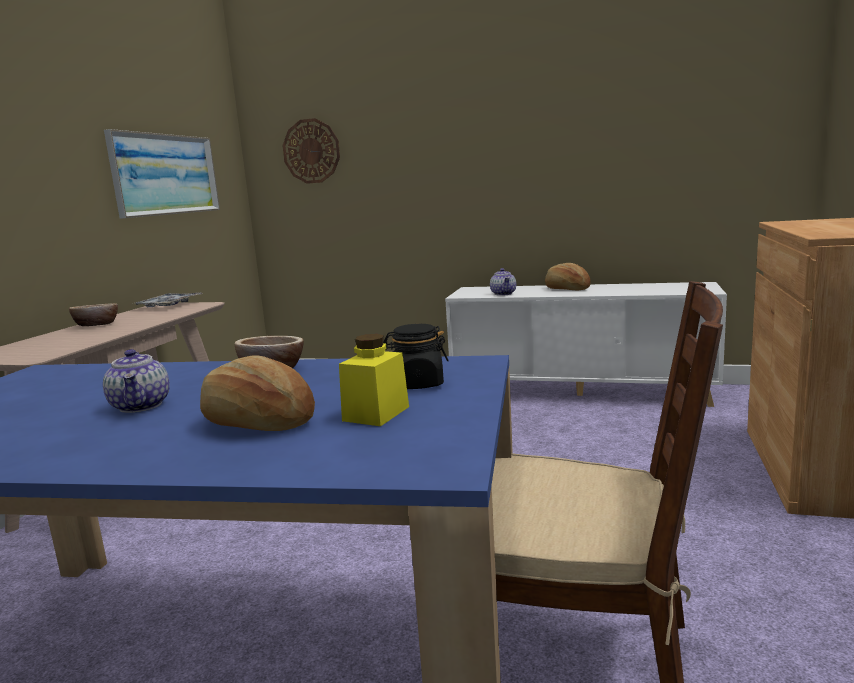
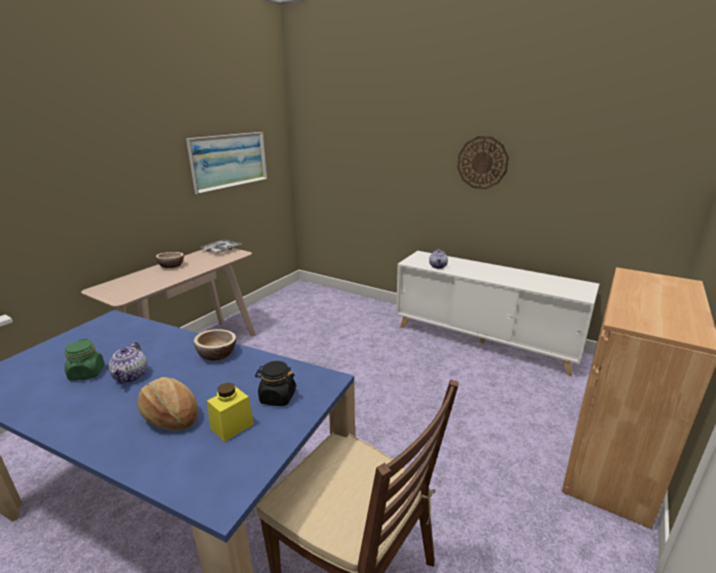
camera: 15 degrees right, 10 degrees up
wall clock [282,118,340,184] -> wall clock moved to [457,136,509,189]
bread [545,263,591,290] -> none
none -> green jar [65,339,105,381]

